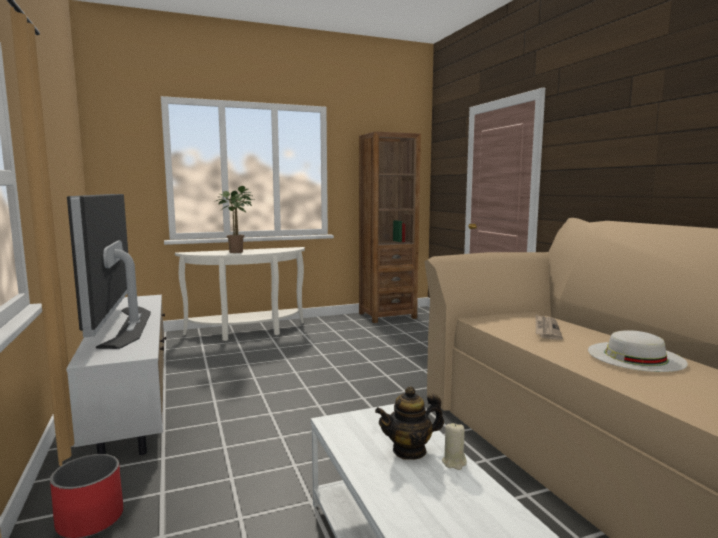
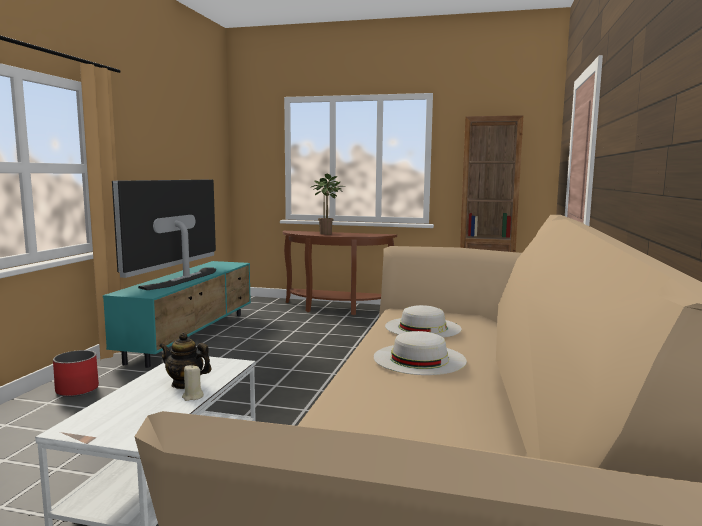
camera: 35 degrees right, 0 degrees up
white tv stand [66,295,166,455] -> turquoise tv stand [103,261,251,368]
white console table [175,247,305,341] -> brown console table [283,231,397,315]
newspaper [536,315,563,340] -> white hat [385,305,461,338]

